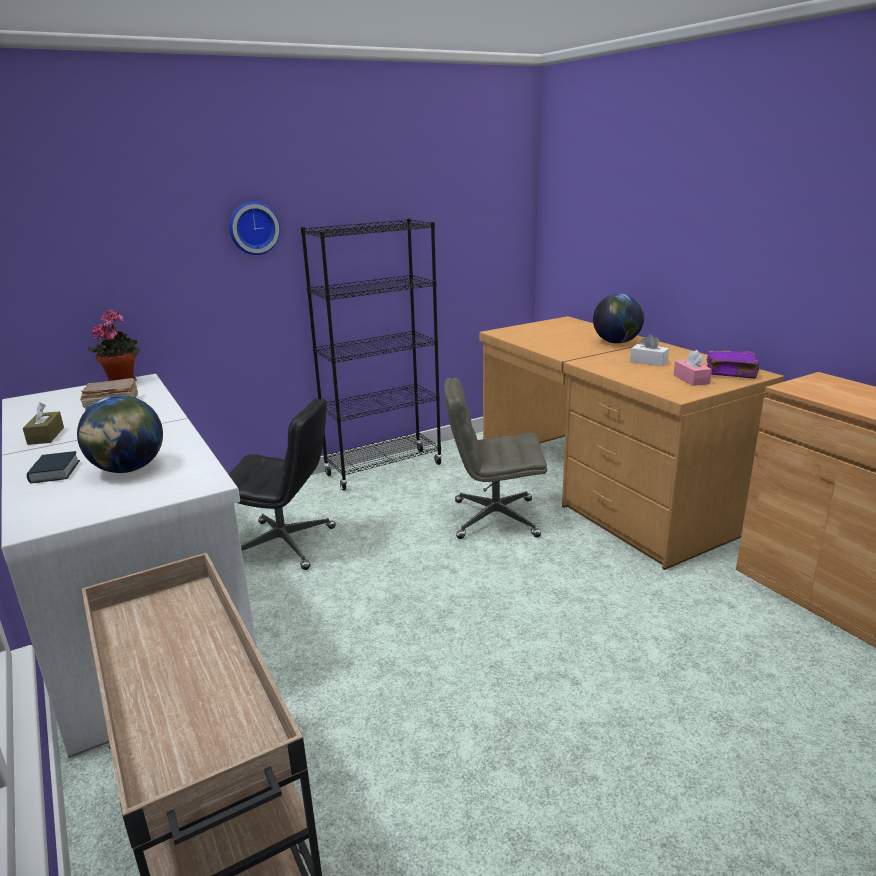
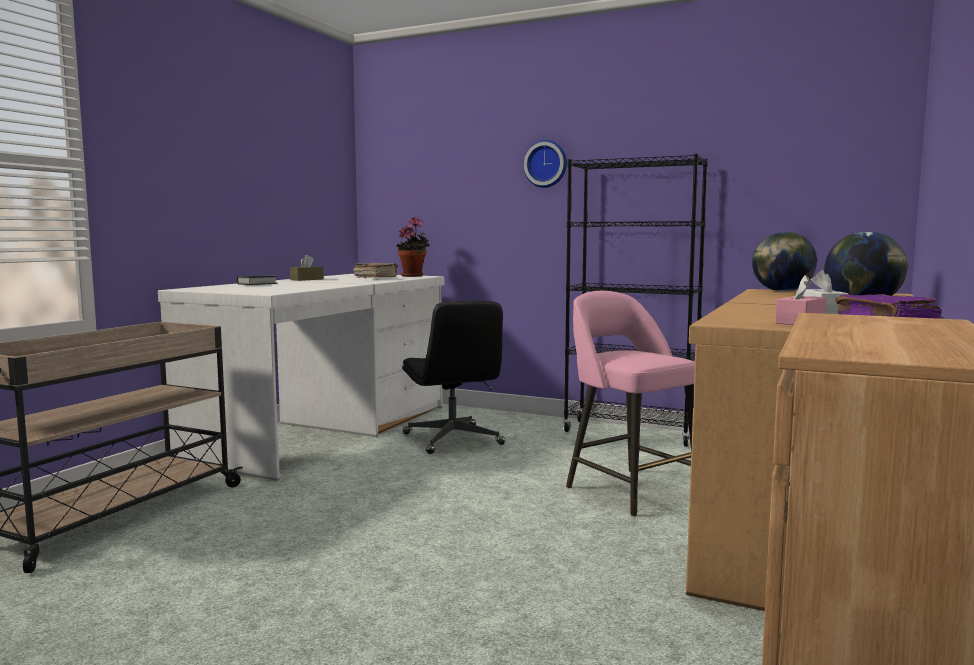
camera: 55 degrees right, 15 degrees down
globe [77,395,163,473] -> globe moved to [752,232,817,292]
grey office chair [444,378,547,539] -> pink stool [566,291,695,517]

